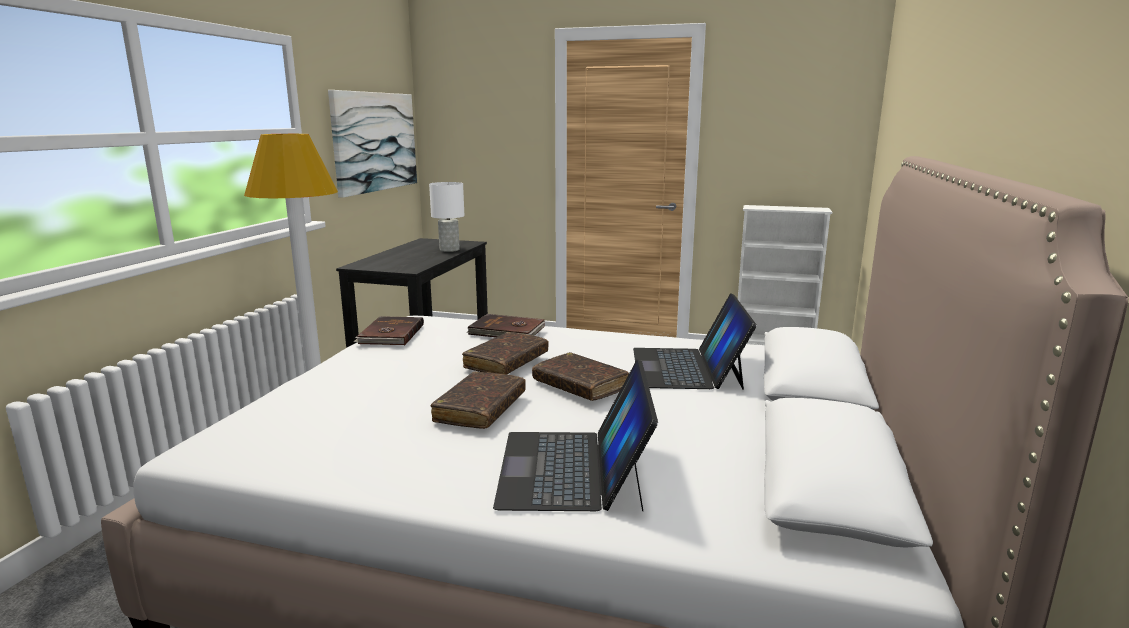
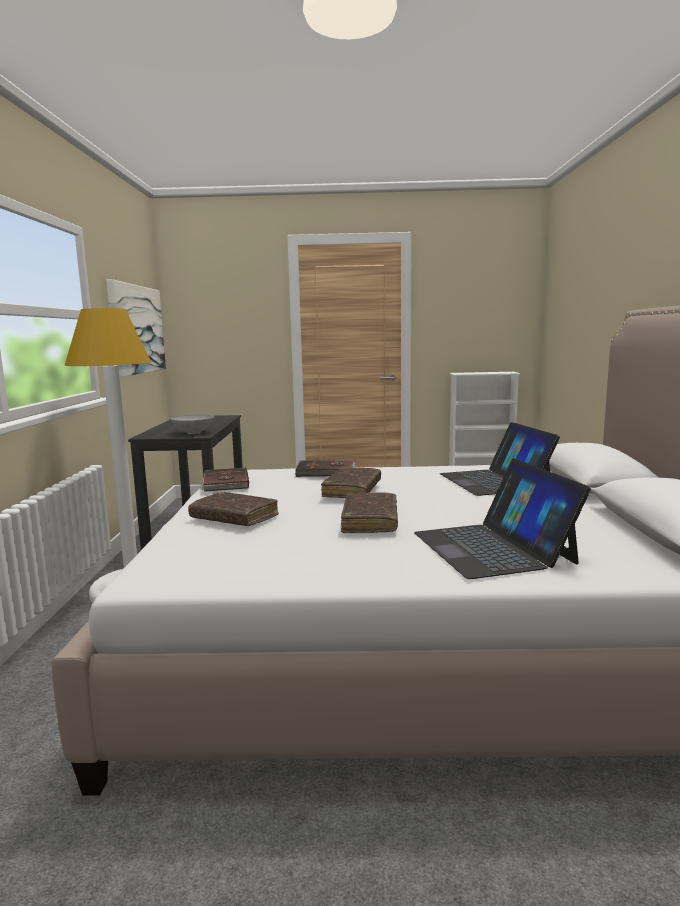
camera: 15 degrees left, 5 degrees down
white table lamp [429,182,465,252] -> none
brown book [532,352,629,401] -> brown book moved to [188,492,279,526]
none -> grey bowl [171,414,214,434]

